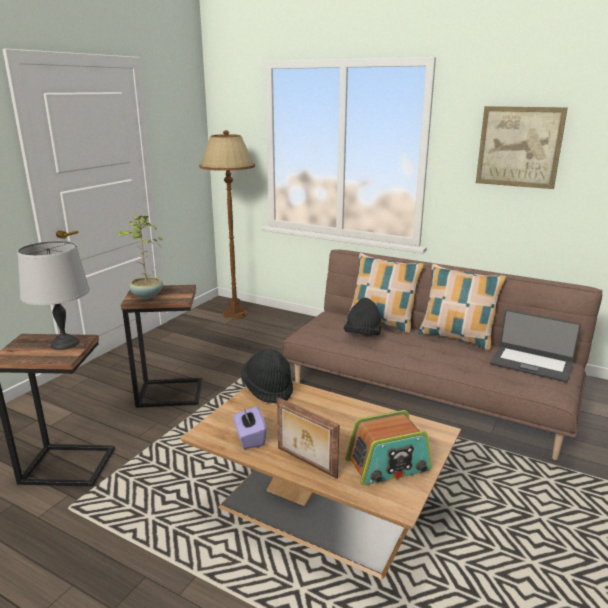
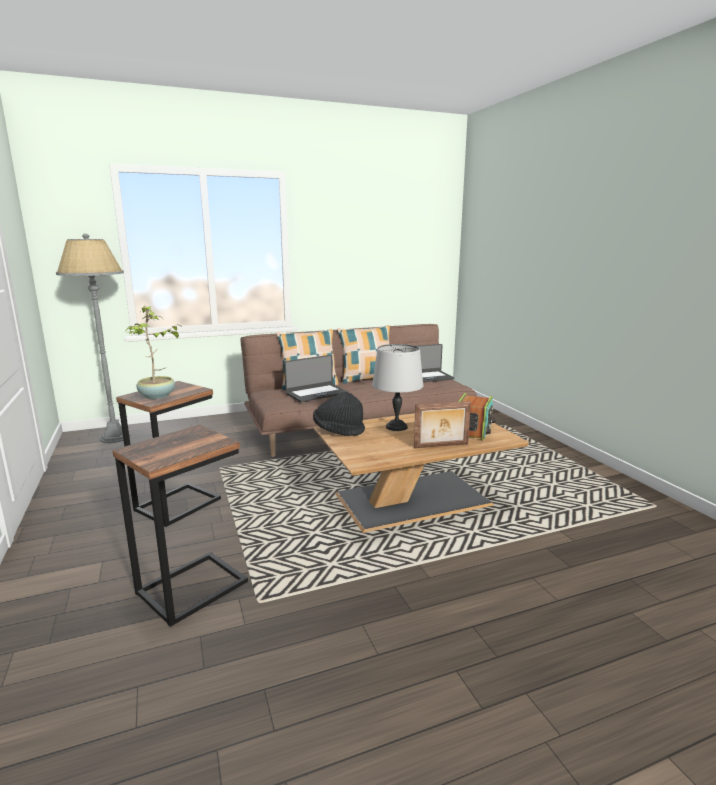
camera: 50 degrees left, 5 degrees down
grey table lamp [17,241,90,350] -> grey table lamp moved to [372,344,423,431]
brown floor lamp [199,130,255,319] -> grey floor lamp [56,234,130,443]
purple tissue box [233,406,266,449] -> none
black hat [344,298,381,335] -> laptop [284,355,348,402]
picture [476,106,568,189] -> none

